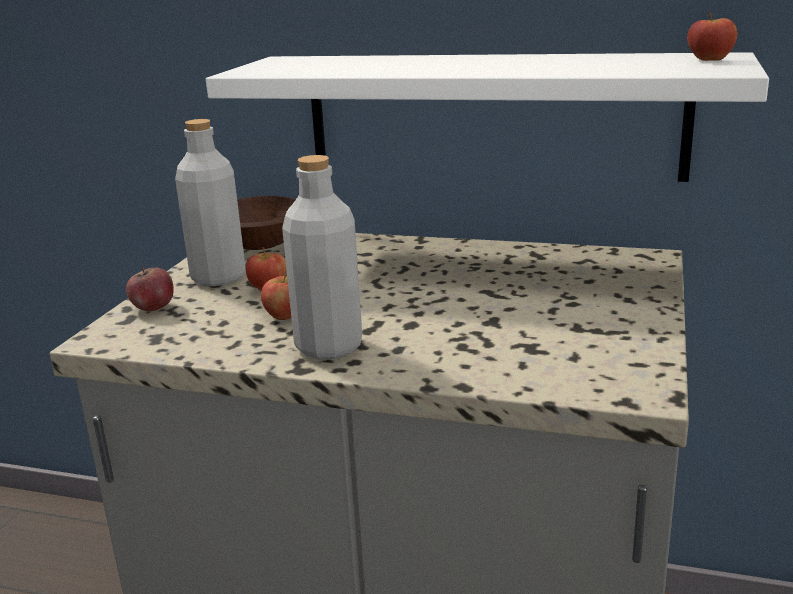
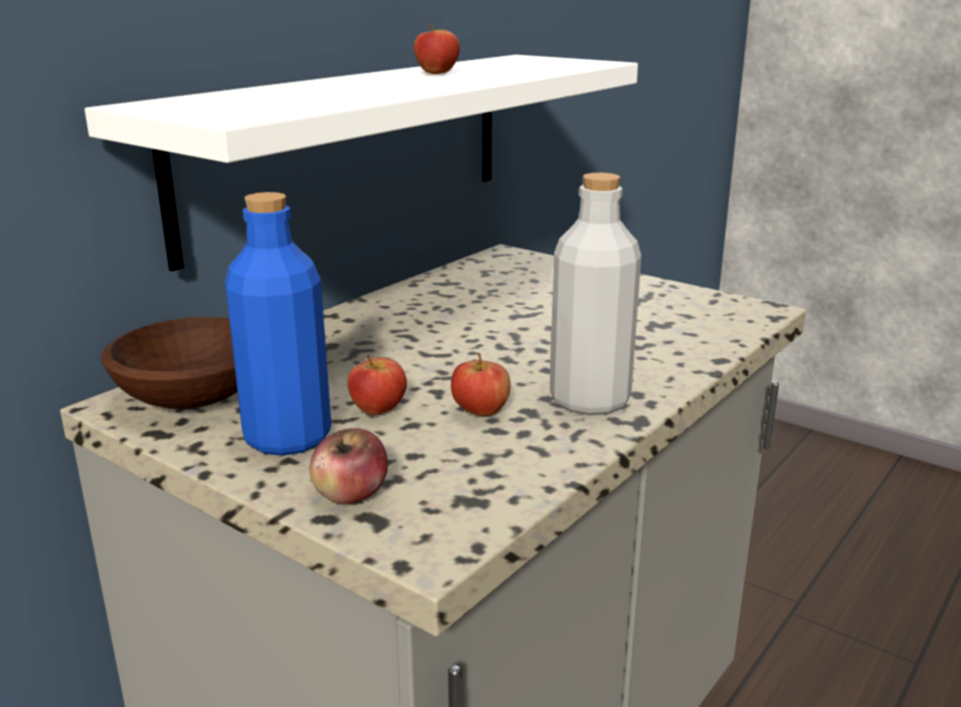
camera: 70 degrees left, 0 degrees up
grey bottle [175,119,246,286] -> blue bottle [225,192,331,456]
apple [687,11,737,61] -> apple moved to [414,22,460,74]

